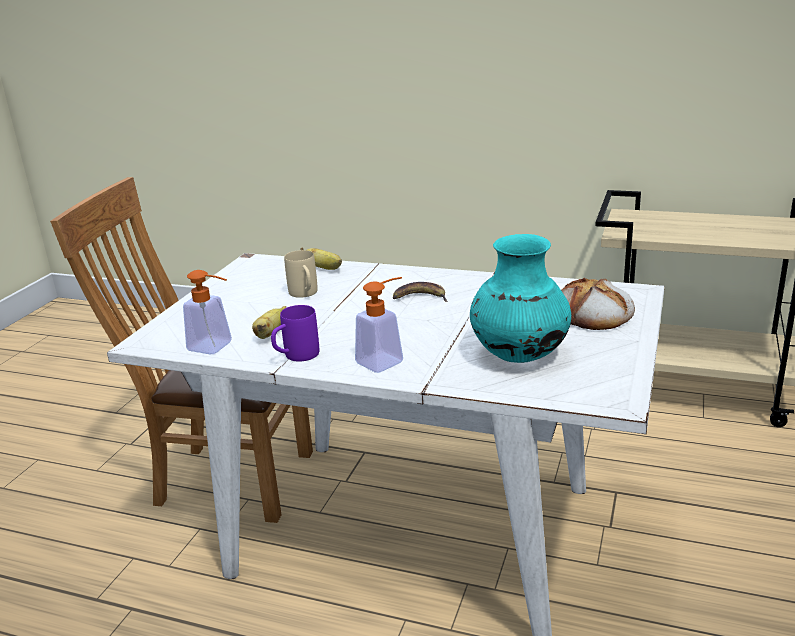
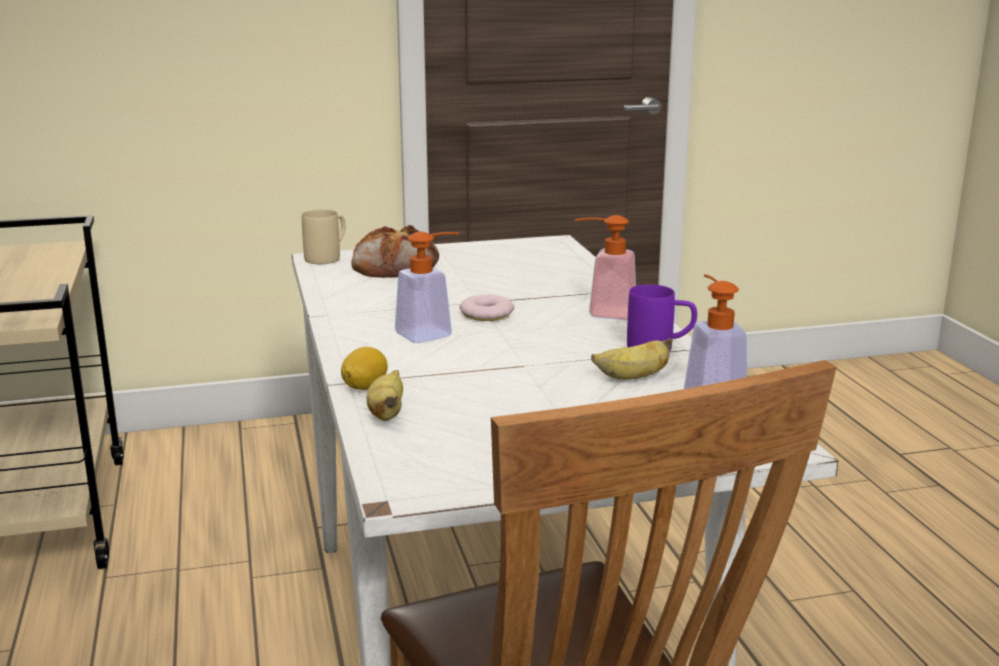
camera: 125 degrees left, 5 degrees down
beige mug [284,250,318,298] -> beige mug moved to [302,209,345,264]
banana [393,282,448,302] -> soap dispenser [395,232,459,343]
turquoise vase [470,234,571,363] -> none
none -> lemon [341,347,388,390]
none -> donut [460,294,514,321]

